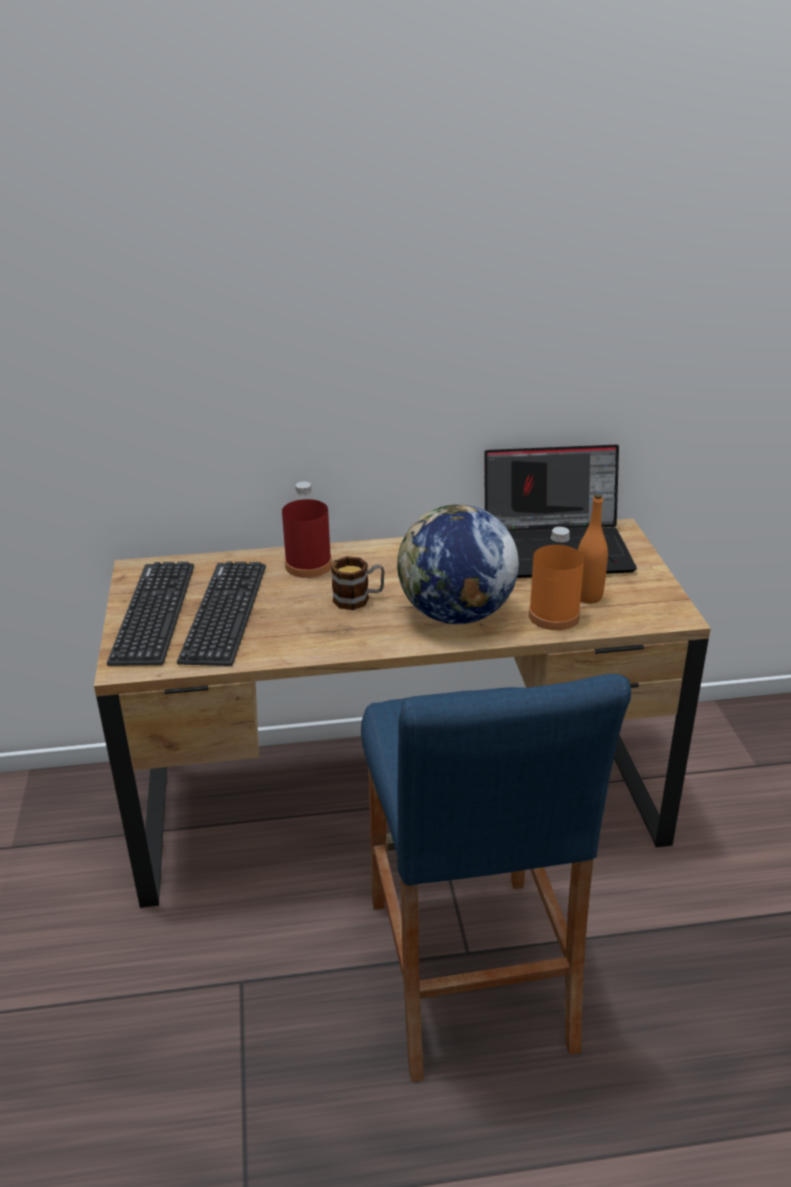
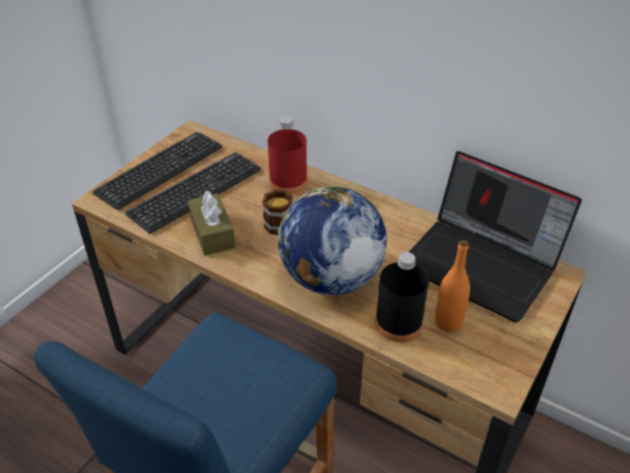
camera: 40 degrees right, 10 degrees up
orange bottle [529,527,584,630] -> black bottle [375,252,429,342]
none -> brown tissue box [188,191,235,256]

